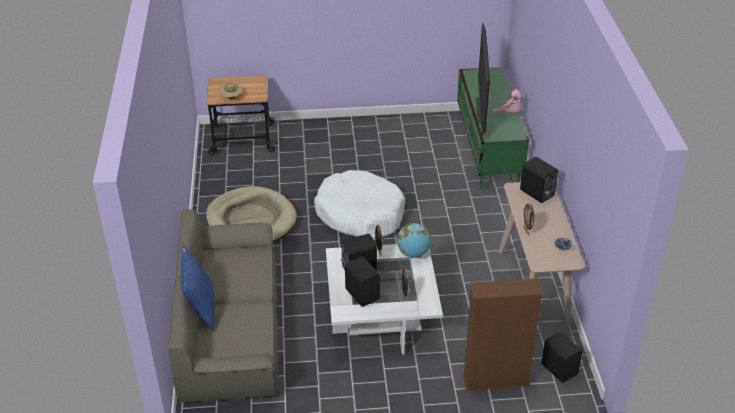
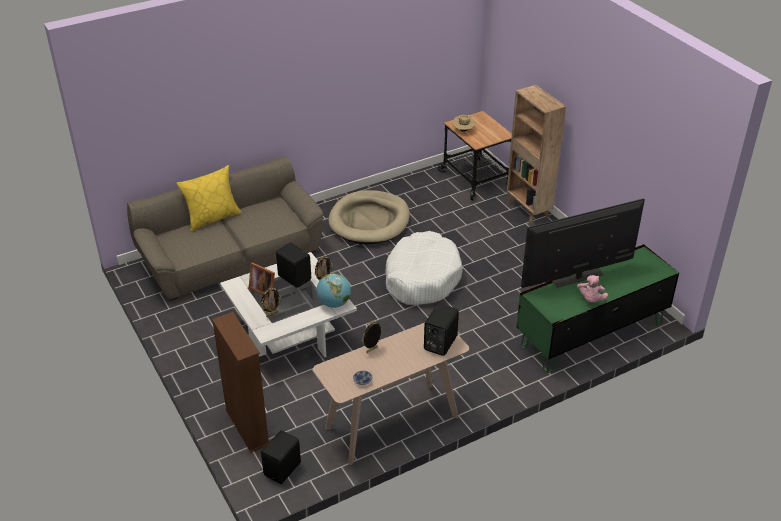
camera: 65 degrees right, 0 degrees up
blue pillow [181,246,215,331] -> yellow pillow [176,165,242,232]
black speaker [345,257,380,307] -> picture frame [249,263,275,295]
none -> brown bookcase [507,85,566,224]

